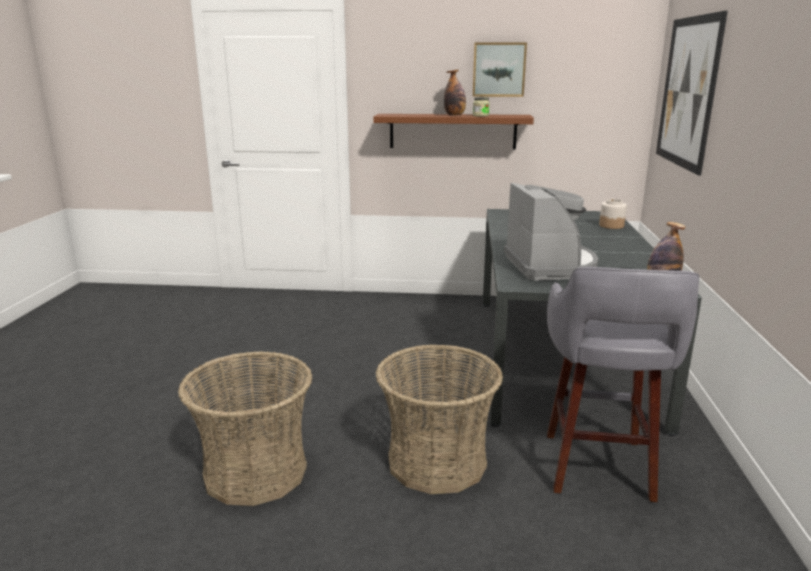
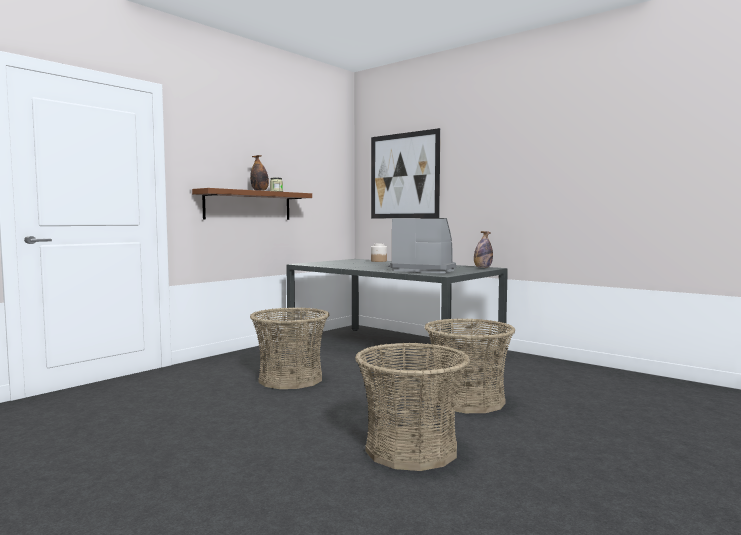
camera: 55 degrees left, 15 degrees down
picture [473,42,527,97] -> none
grey stool [547,267,699,502] -> none
none -> basket [250,307,329,389]

